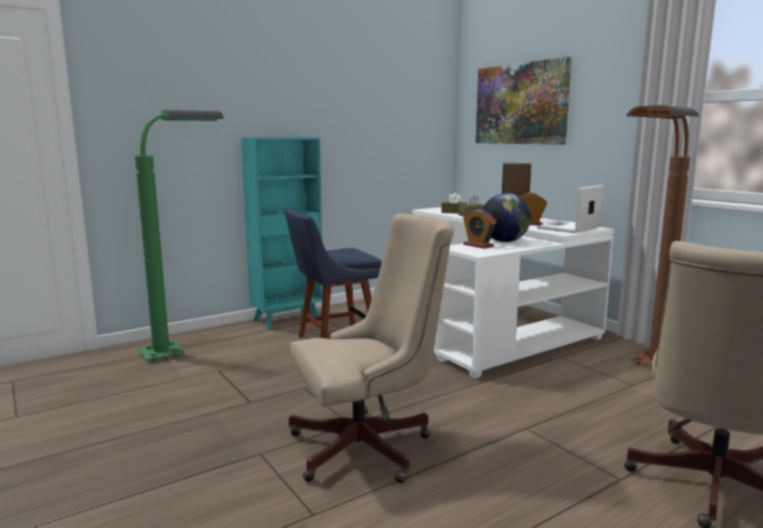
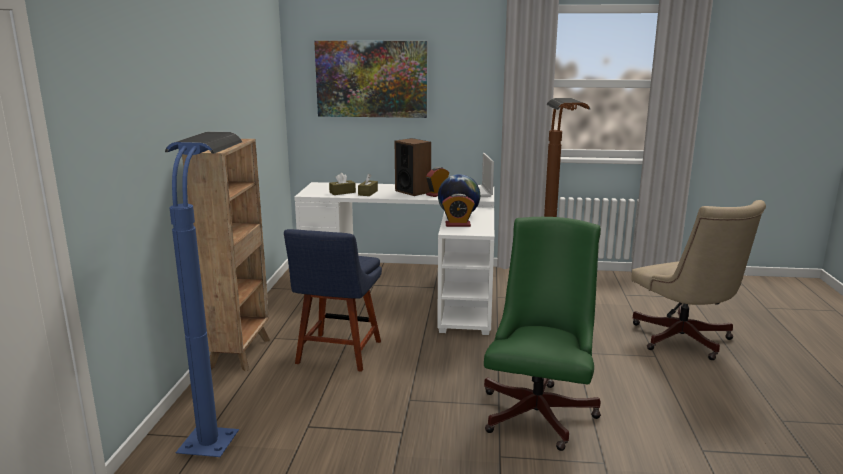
camera: 50 degrees left, 5 degrees up
green floor lamp [135,110,224,361] -> blue floor lamp [165,132,242,457]
turquoise bookcase [241,137,323,329] -> brown bookcase [182,139,270,371]
beige office chair [289,213,454,483] -> green office chair [484,217,601,451]

